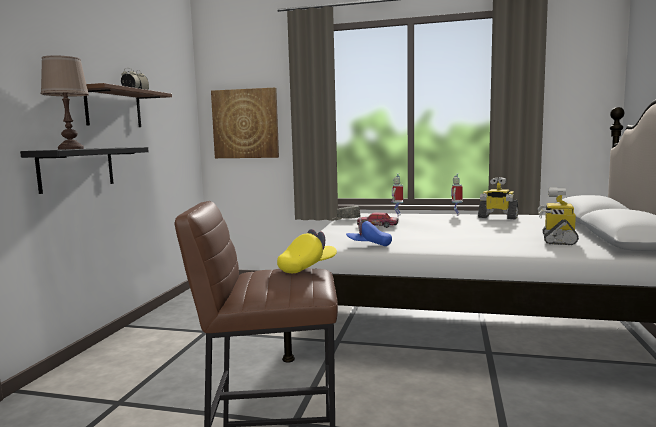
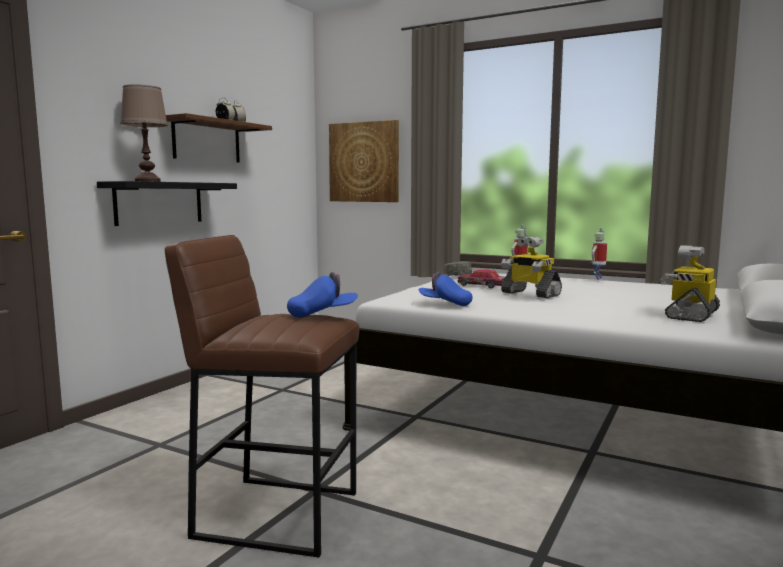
camera: 15 degrees right, 0 degrees up
yellow cap [277,229,337,273] -> blue cap [287,272,358,318]
toy robot [478,177,518,220] -> toy robot moved to [501,237,562,298]

